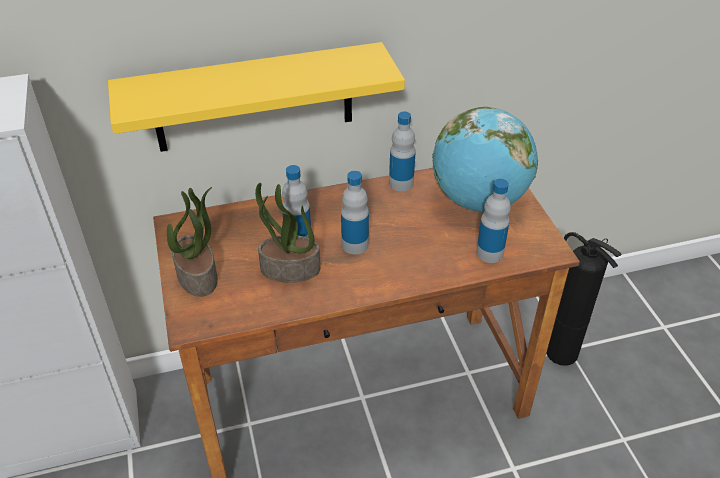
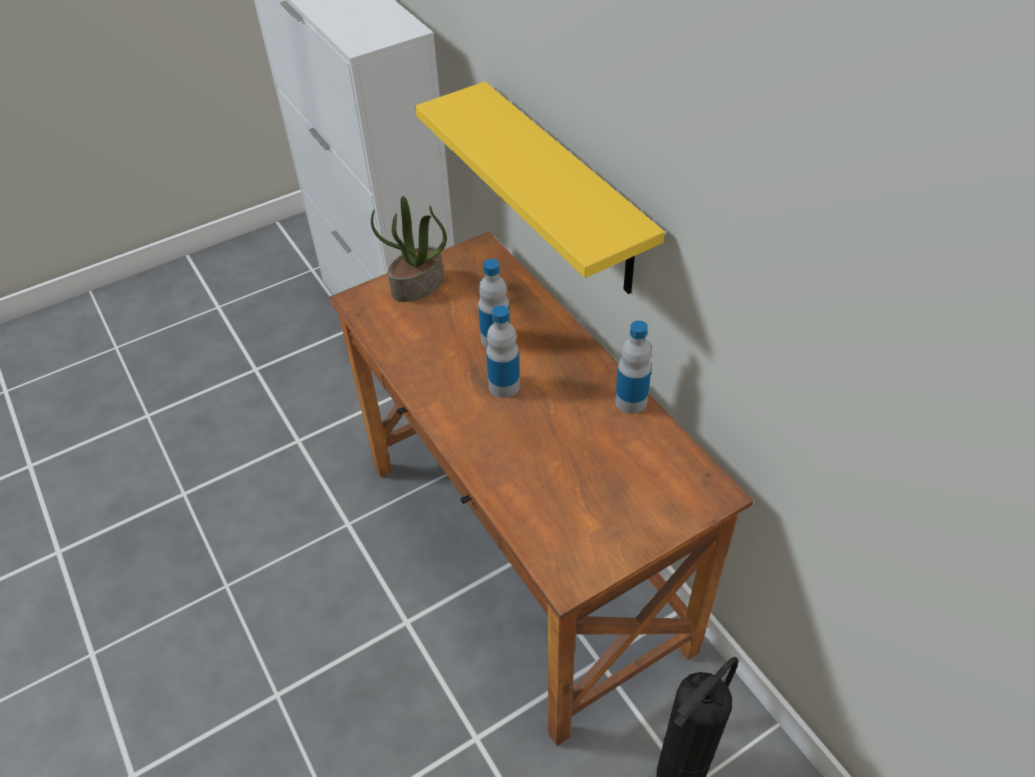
camera: 75 degrees right, 5 degrees up
potted plant [255,183,320,283] -> none
globe [432,107,538,212] -> none
bottle [476,179,511,263] -> none

